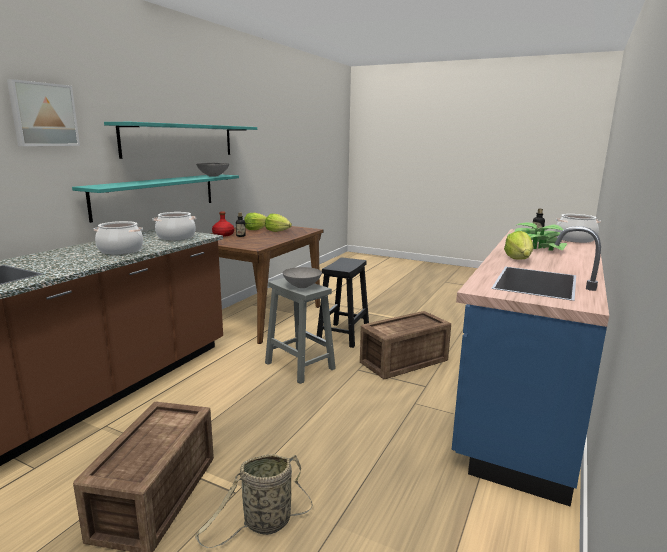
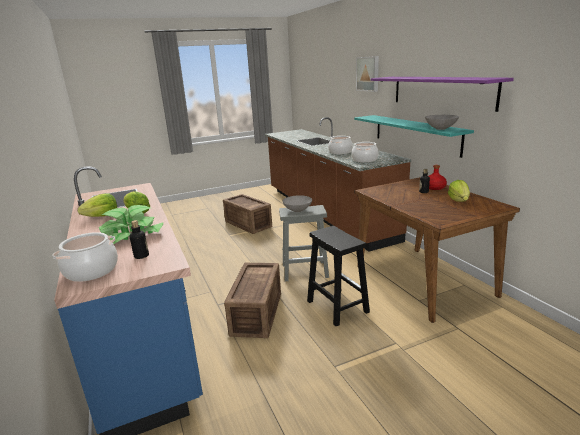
camera: 130 degrees right, 5 degrees up
turquoise shelf [104,122,257,159] -> purple shelf [371,77,514,112]
basket [195,454,313,548] -> none
lettuce [265,214,292,232] -> lettuce moved to [78,193,117,217]

